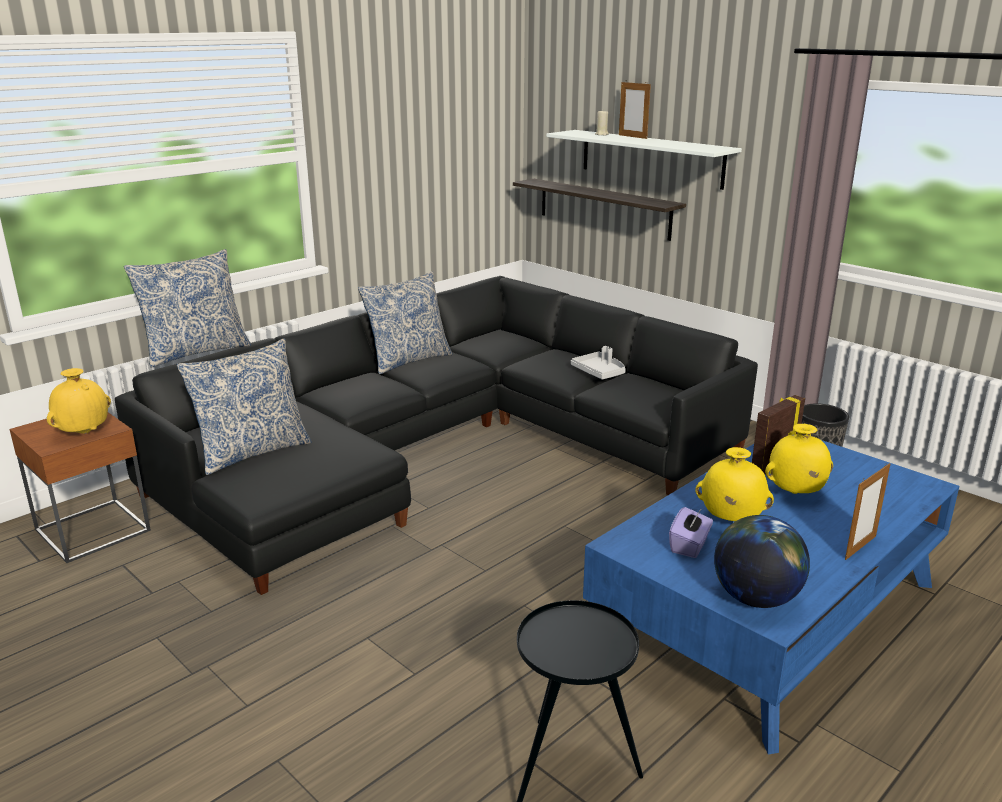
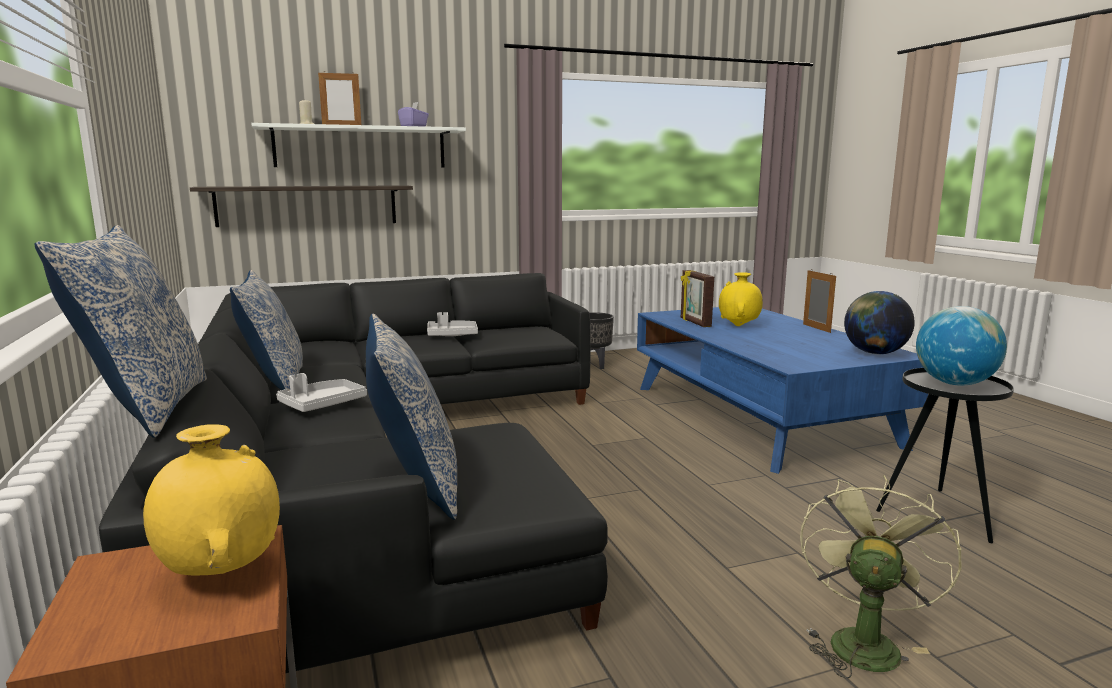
camera: 65 degrees left, 10 degrees down
purple tissue box [669,507,713,558] -> purple tissue box moved to [398,101,429,127]
yellow vase [695,447,774,521] -> none
none -> grey tray [276,373,367,412]
none -> green fan [800,475,962,679]
none -> globe [916,306,1007,386]

